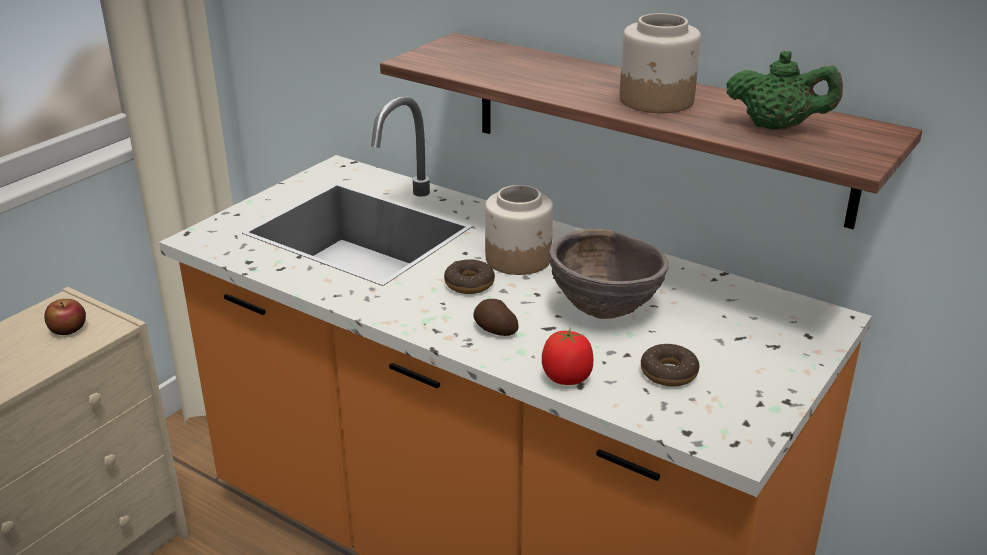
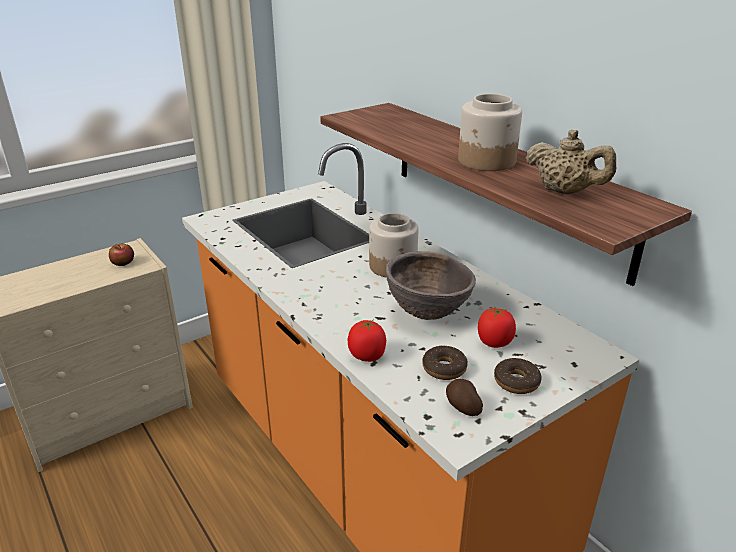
camera: 20 degrees right, 0 degrees up
donut [444,259,495,294] -> donut moved to [494,358,542,394]
potato [473,299,518,336] -> potato moved to [446,379,483,416]
green teapot [726,51,843,130] -> beige teapot [526,130,616,194]
none -> tomato [478,306,516,348]

